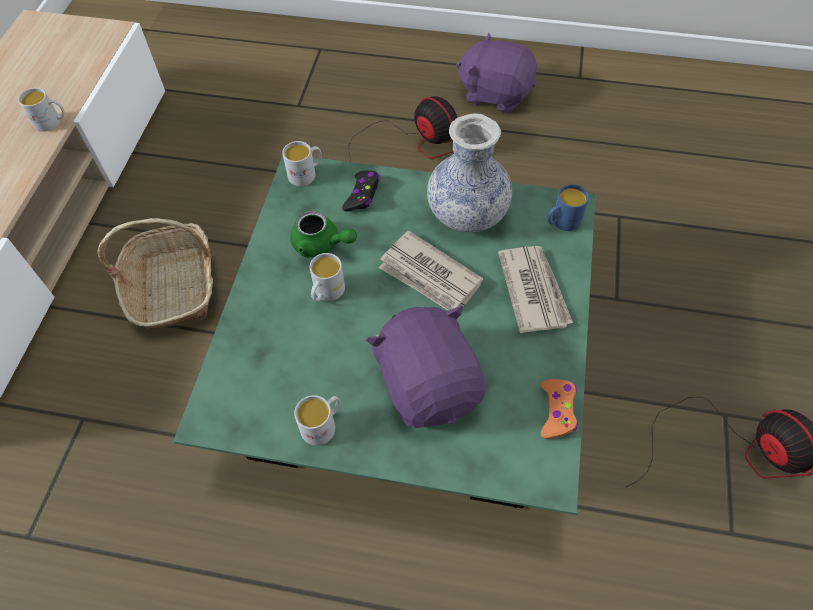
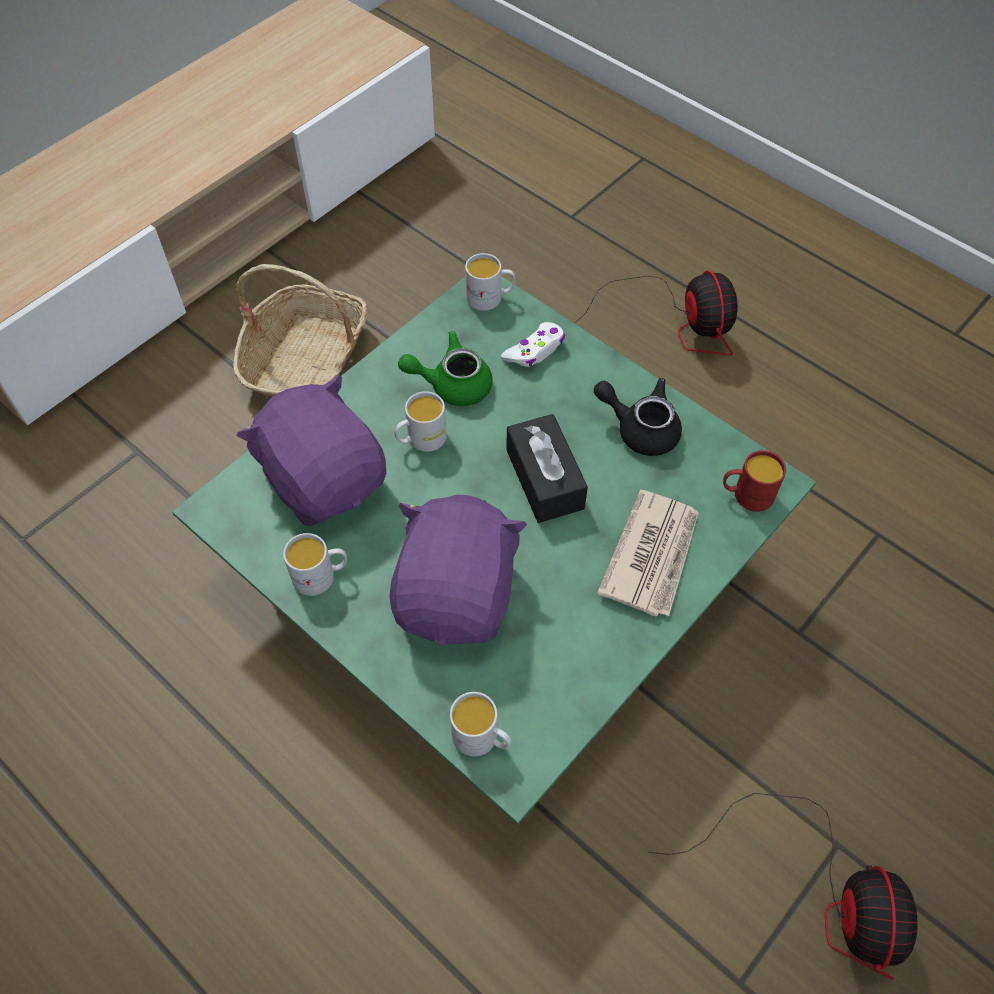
camera: 30 degrees right, 0 degrees up
white mug [18,88,65,131] -> white mug moved to [450,692,511,756]
green teapot [290,211,357,258] -> green teapot turned 120 degrees clockwise [398,331,493,406]
black game controller [342,170,380,211] -> white game controller [501,322,565,367]
newspaper [379,231,483,310] -> black tissue box [506,414,588,523]
vase [427,113,512,232] -> black teapot [594,378,682,456]
purple plush toy [456,33,537,113] -> purple plush toy moved to [237,375,386,527]
orange game controller [540,379,578,439] -> none
blue mug [547,184,589,231] -> red mug [723,450,786,512]

